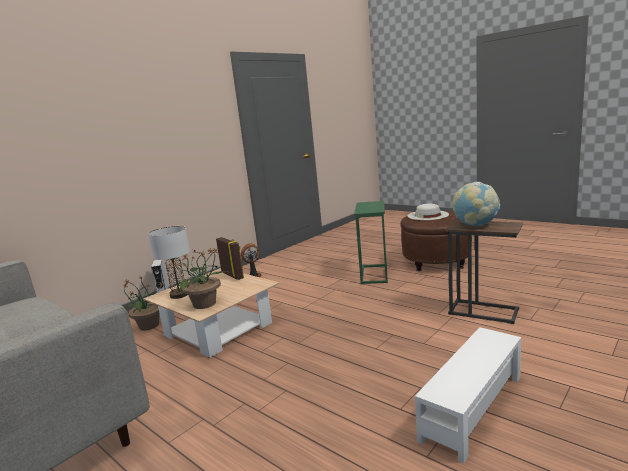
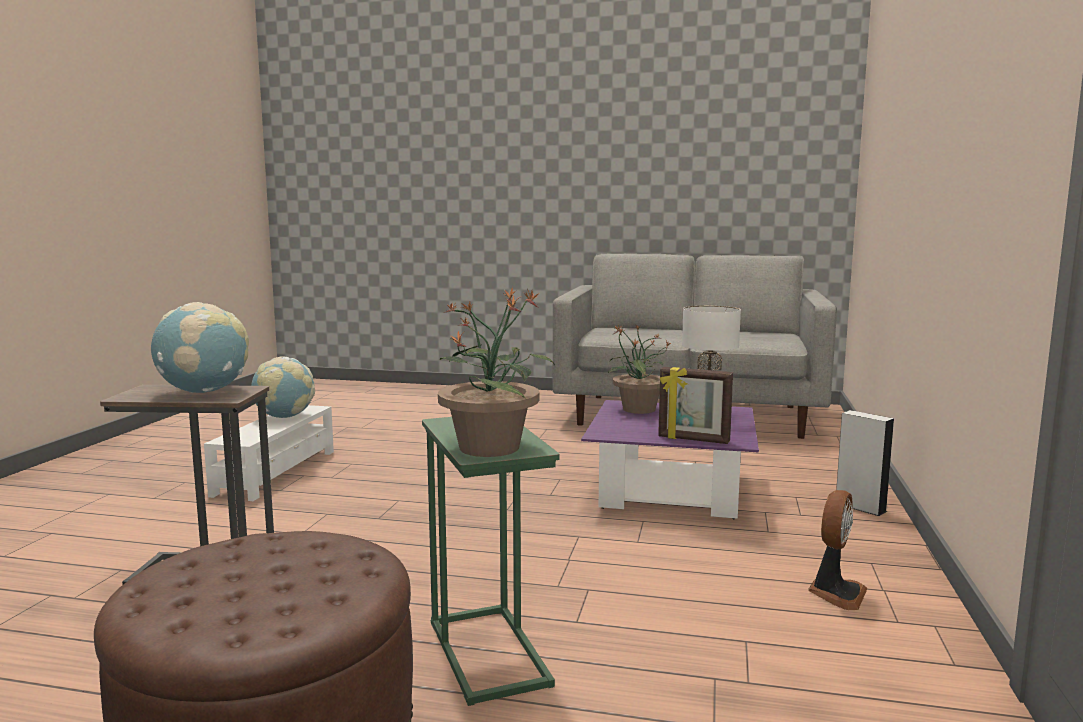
camera: 150 degrees right, 5 degrees down
potted plant [123,276,162,330] -> potted plant moved to [438,287,555,457]
beige coffee table [143,268,280,358] -> purple coffee table [581,400,759,519]
white hat [408,204,449,220] -> none
none -> globe [251,356,315,418]

